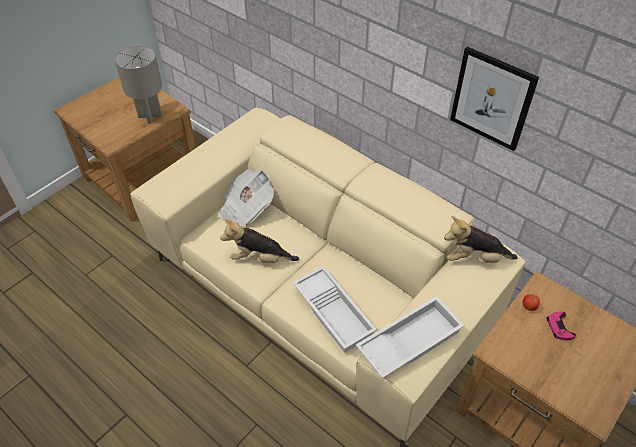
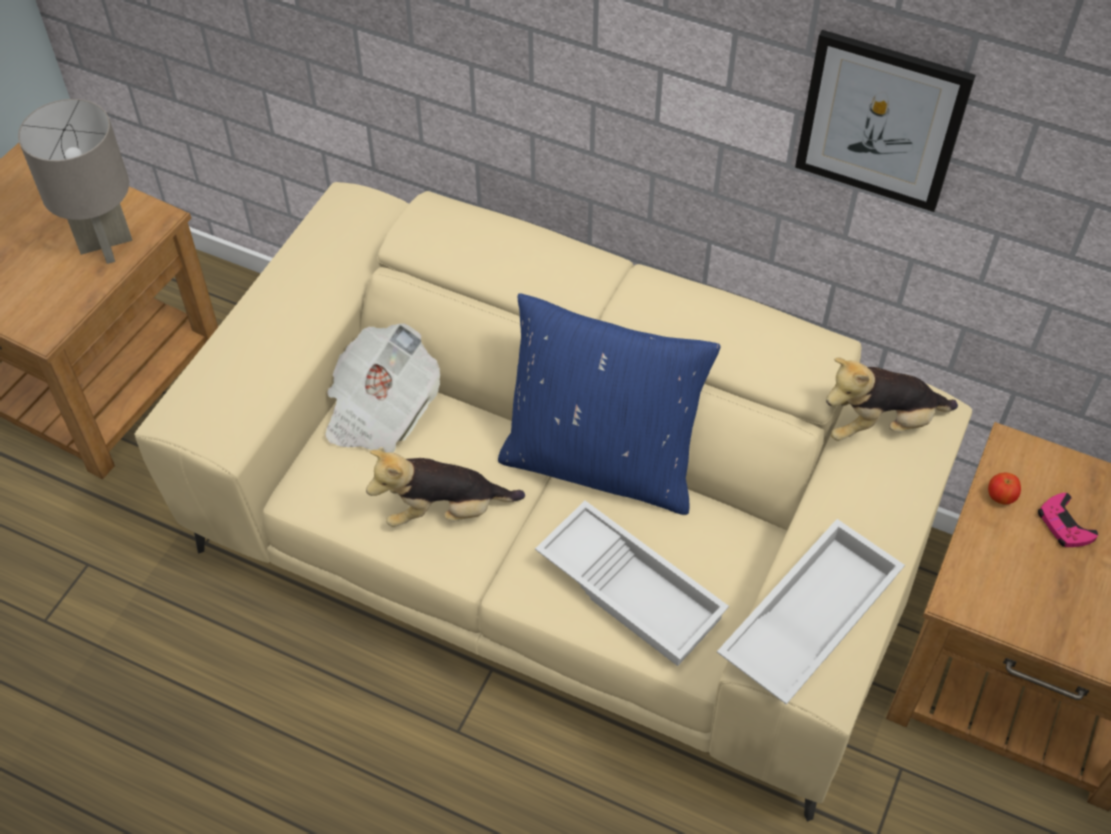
camera: 15 degrees left, 5 degrees up
none -> blue pillow [498,293,721,515]

